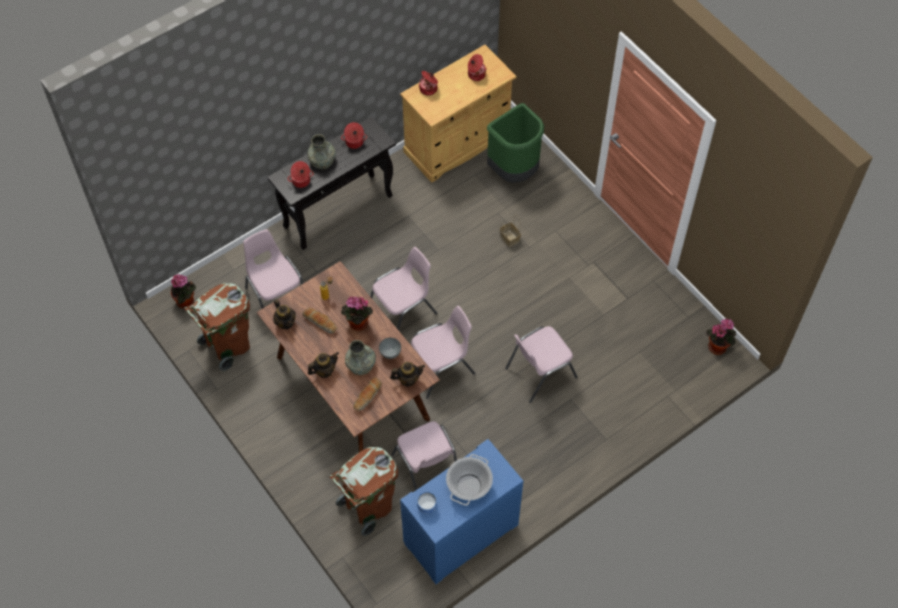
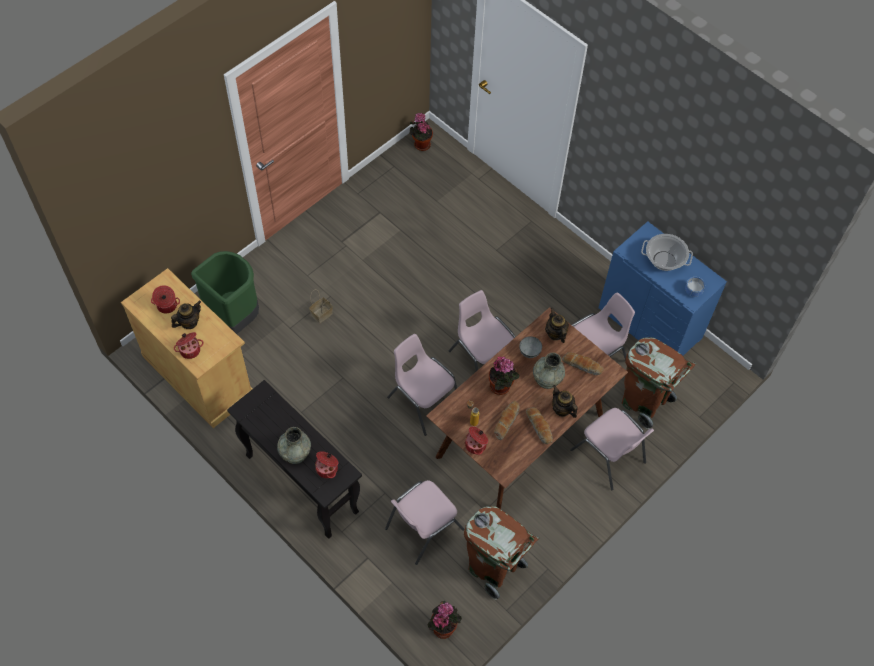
camera: 100 degrees left, 0 degrees up
teapot [273,299,296,329] -> teapot moved to [171,301,201,329]
cooking pot [341,122,367,149] -> cooking pot moved to [465,427,488,455]
pink chair [505,326,578,403] -> pink chair moved to [570,408,654,491]
none -> bread [526,407,553,444]

